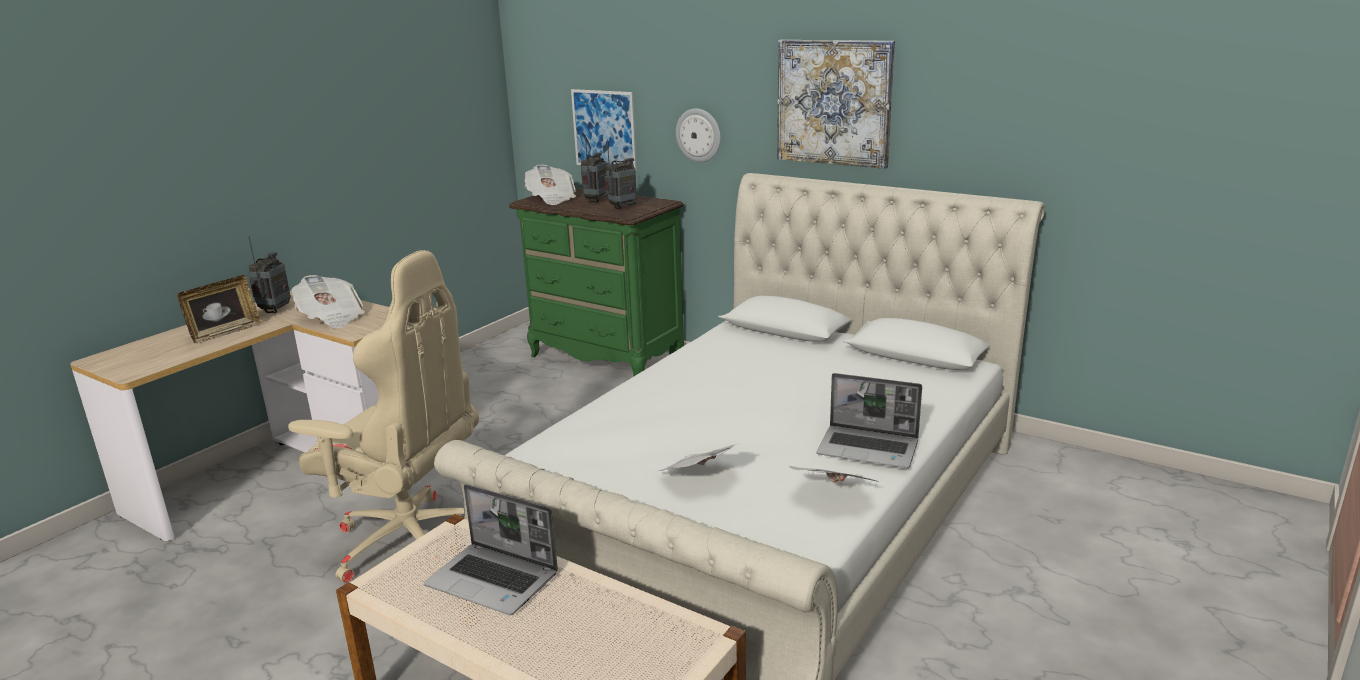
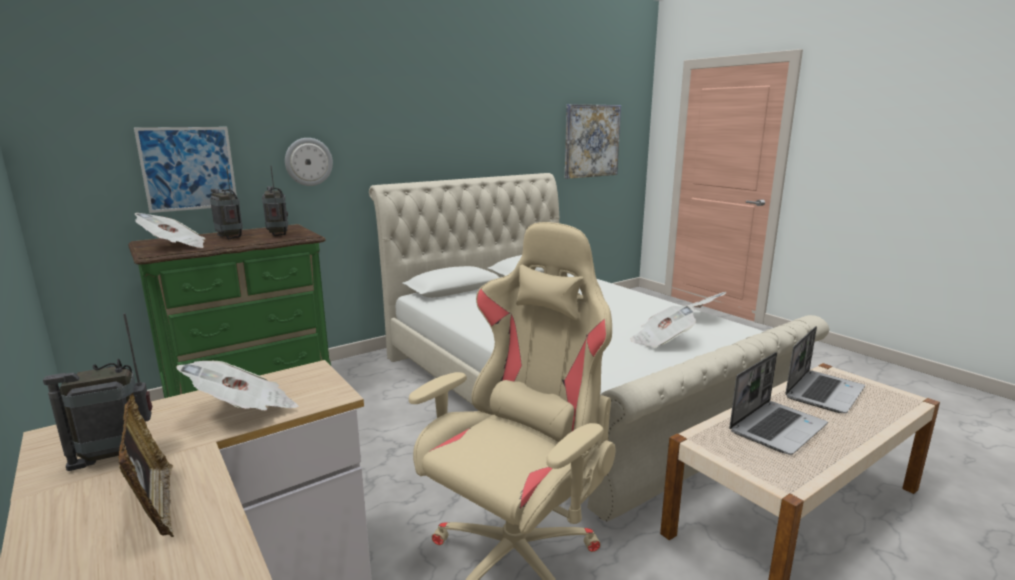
camera: 70 degrees left, 5 degrees down
radio [248,236,291,313] -> radio turned 60 degrees counterclockwise [43,313,152,471]
picture [777,40,895,169] -> picture moved to [565,104,621,179]
laptop [816,373,922,468] -> laptop moved to [785,326,865,413]

